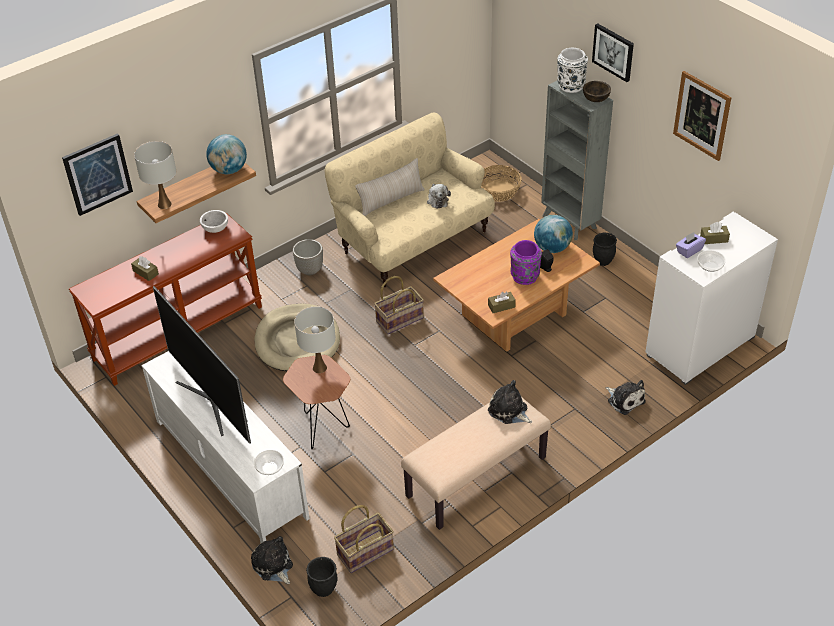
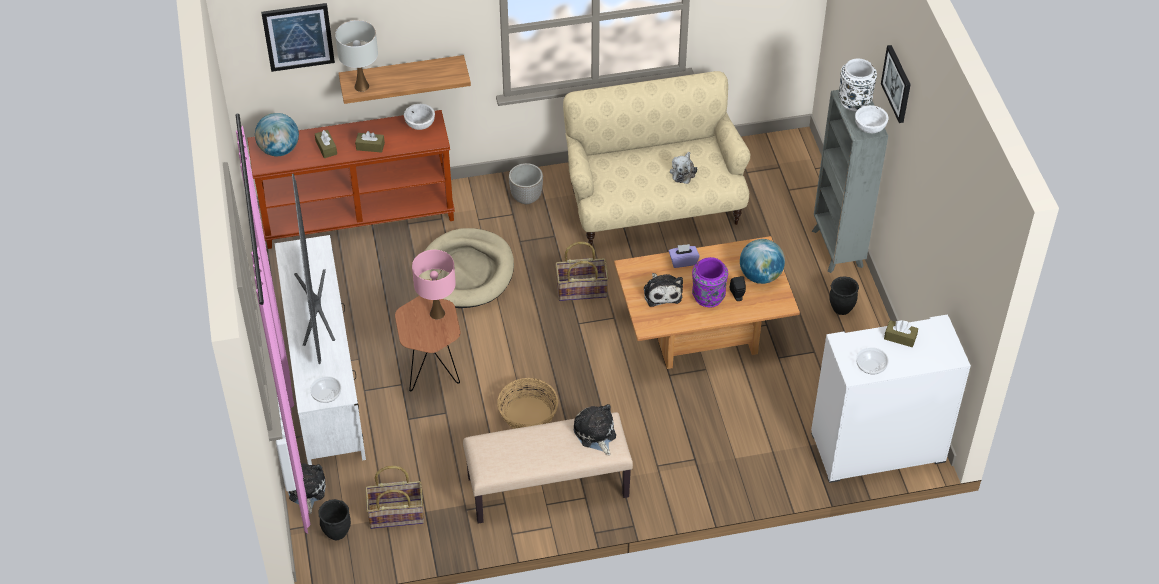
camera: 25 degrees right, 5 degrees up
globe [206,134,247,174] -> globe moved to [255,113,299,156]
white table lamp [294,307,336,373] -> pink table lamp [412,250,456,319]
beige pillow [355,158,425,216] -> none
basket [481,165,522,202] -> basket moved to [497,378,558,429]
brown tissue box [488,292,516,313] -> brown tissue box moved to [355,131,385,153]
brown bowl [583,81,611,102] -> white bowl [855,105,889,133]
plush toy [606,380,646,415] -> plush toy moved to [644,273,683,307]
picture [673,71,731,161] -> none
purple tissue box [676,232,706,258] -> purple tissue box moved to [669,244,700,268]

